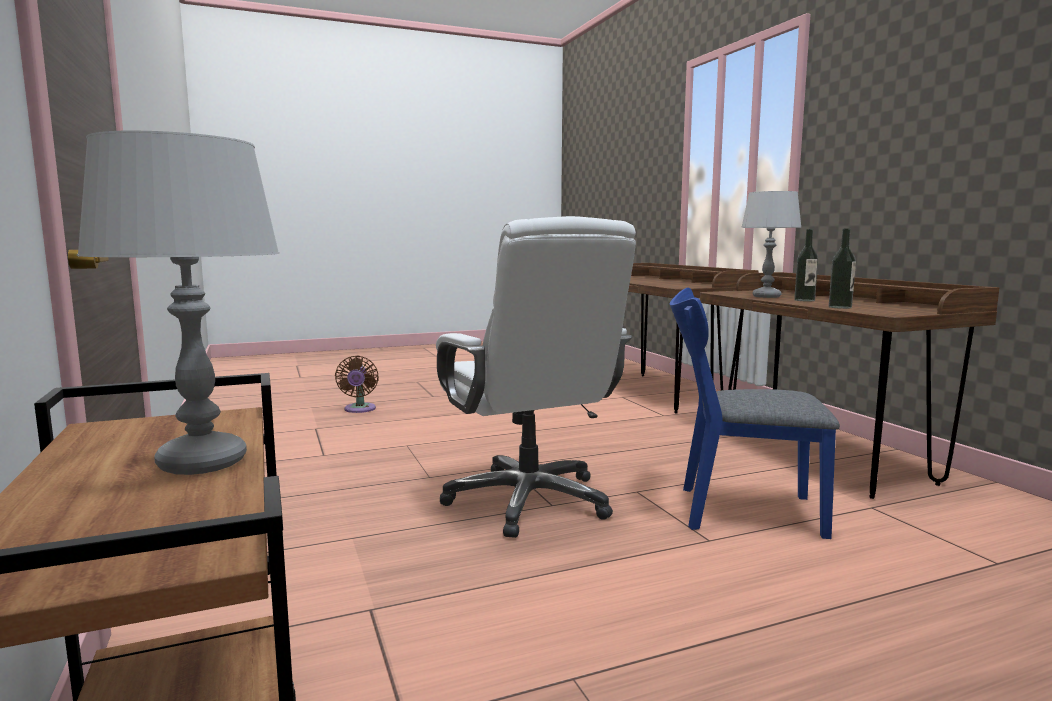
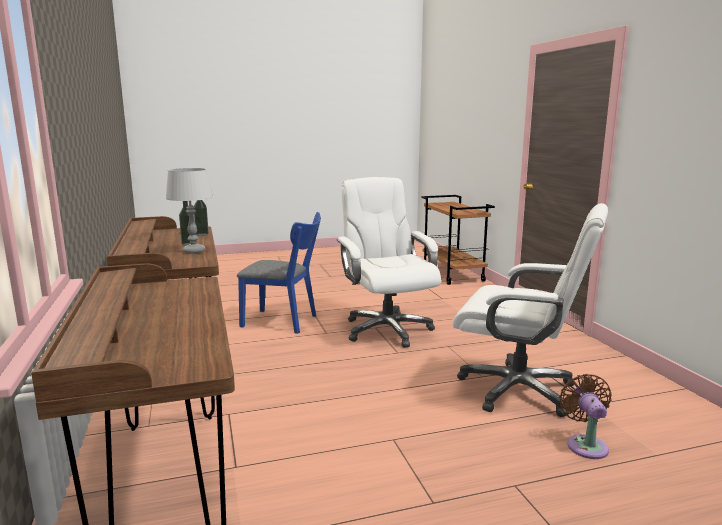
camera: 175 degrees left, 5 degrees up
grey table lamp [77,131,280,475] -> none
none -> white office chair [453,203,608,417]

